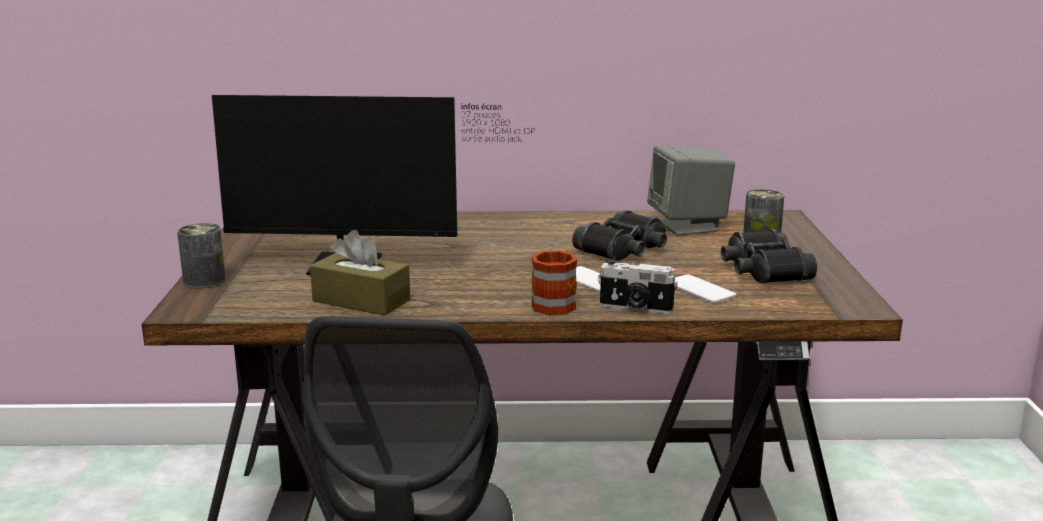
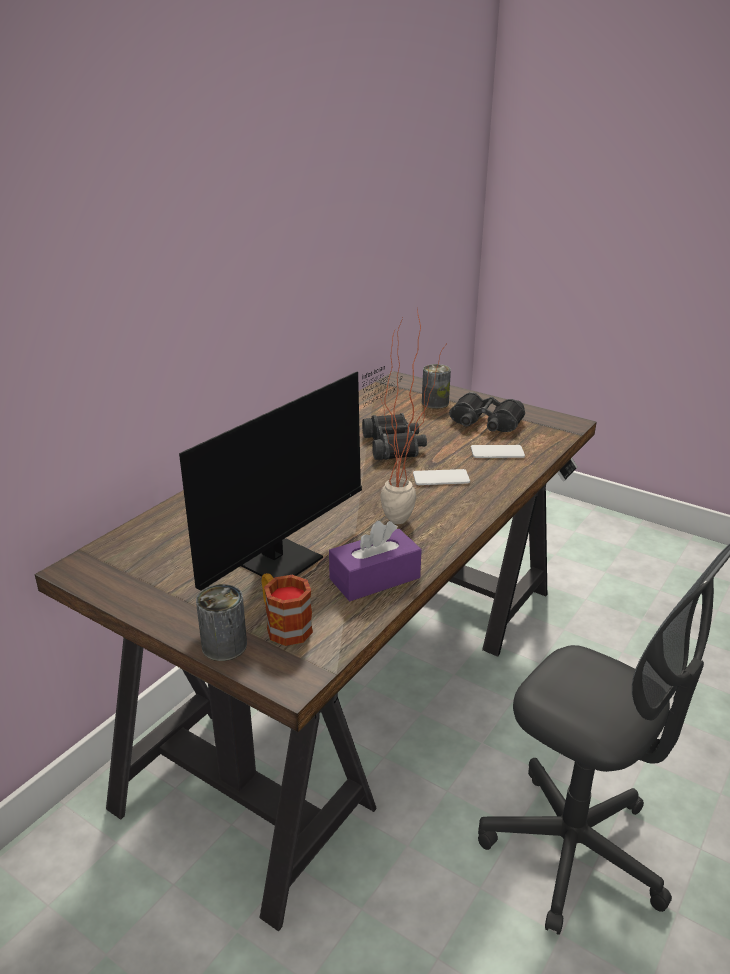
camera: 55 degrees left, 10 degrees up
brown tissue box [310,230,410,316] -> purple tissue box [329,521,422,601]
mug [531,250,577,315] -> mug moved to [262,573,313,646]
camera [598,259,678,314] -> none
grey speaker [647,145,735,236] -> none
none -> potted plant [380,309,446,524]

